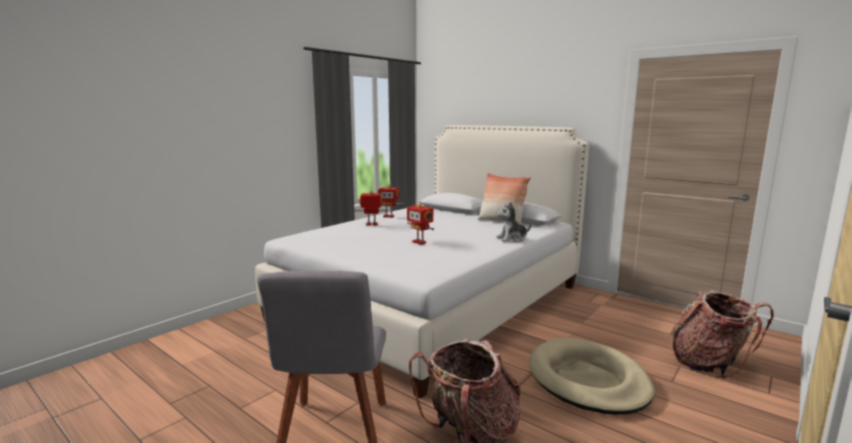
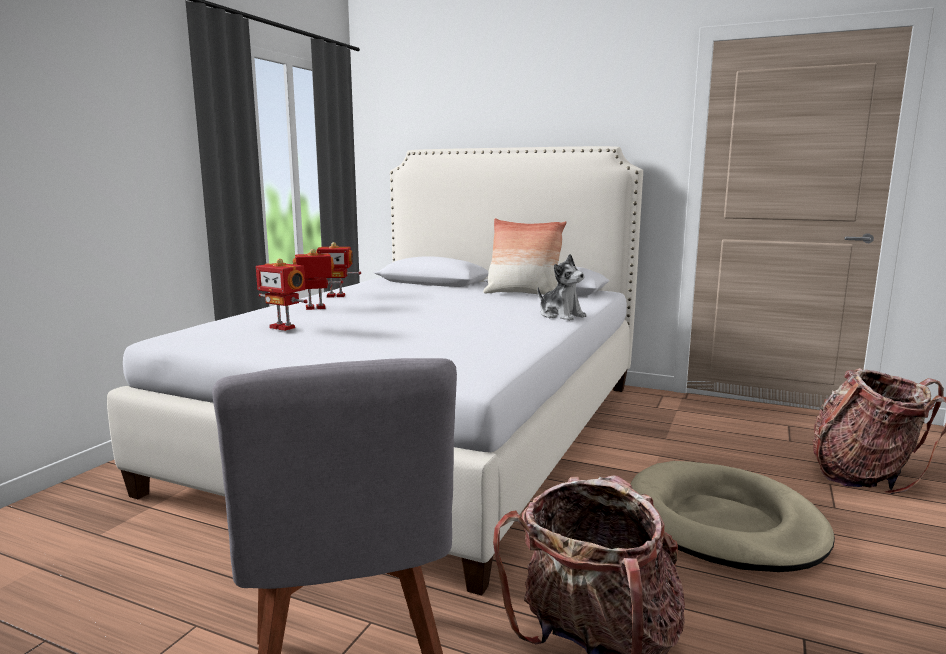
camera: 15 degrees left, 0 degrees up
toy robot [407,203,434,245] -> toy robot moved to [256,258,308,331]
plush toy [496,202,532,242] -> plush toy turned 105 degrees counterclockwise [538,254,587,321]

